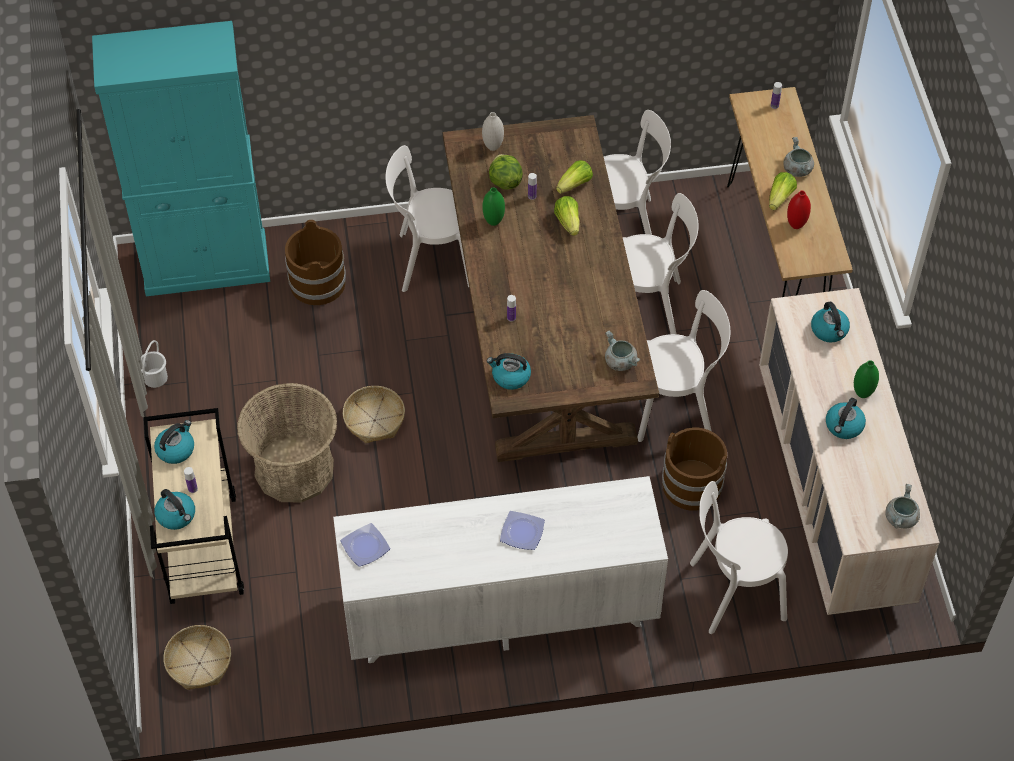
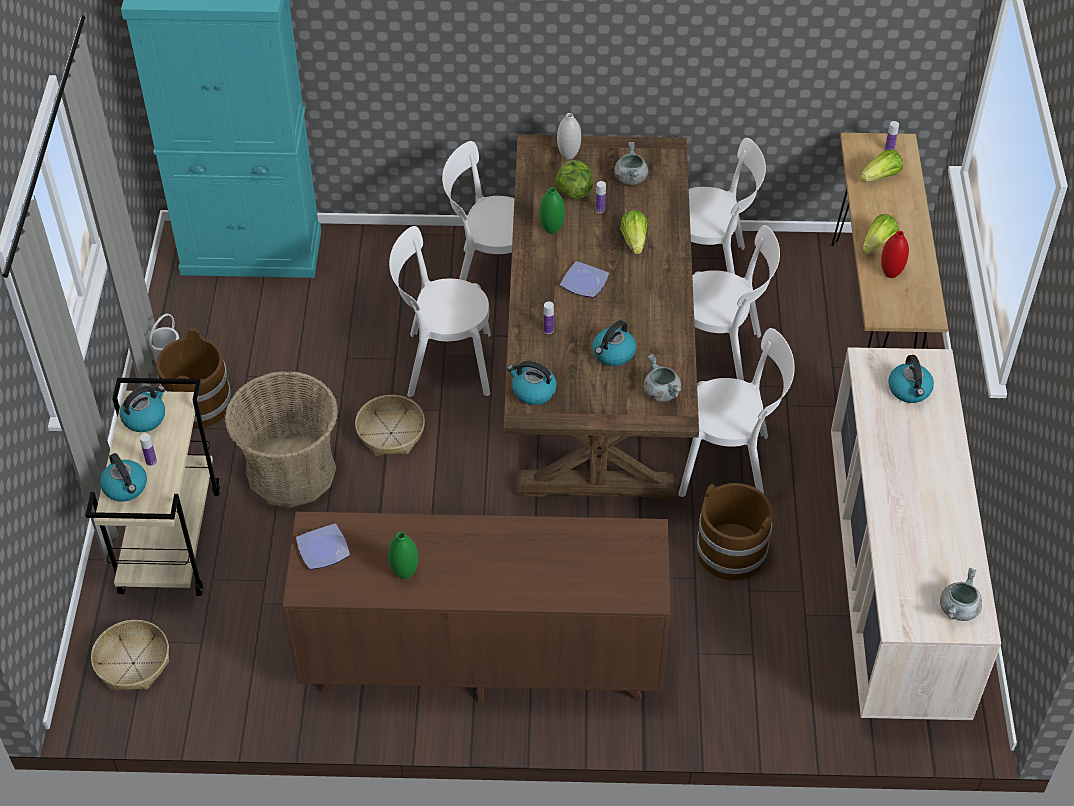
camera: 10 degrees right, 5 degrees down
brown bucket [285,220,346,305] -> brown bucket moved to [156,328,231,429]
white dresser [333,476,668,663] -> brown dresser [283,512,670,702]
plate [500,511,545,550] -> plate moved to [560,261,609,298]
lettuce [556,160,593,194] -> lettuce moved to [860,150,903,182]
white chair [690,481,788,634] -> white chair moved to [389,226,491,397]
grey cooking pot [783,137,814,177] -> grey cooking pot moved to [614,142,648,185]
kettle [826,398,866,439] -> kettle moved to [592,320,636,366]
green vase [854,360,879,398] -> green vase moved to [388,532,418,579]

